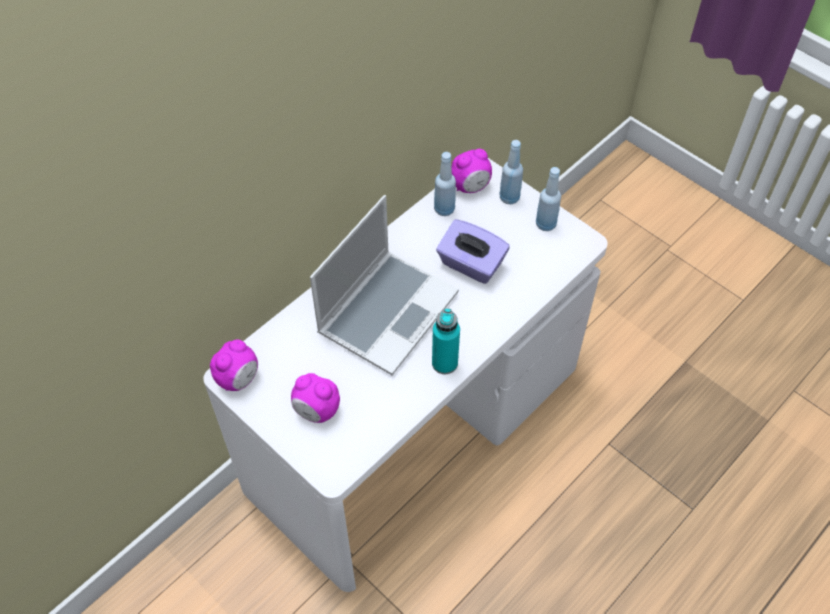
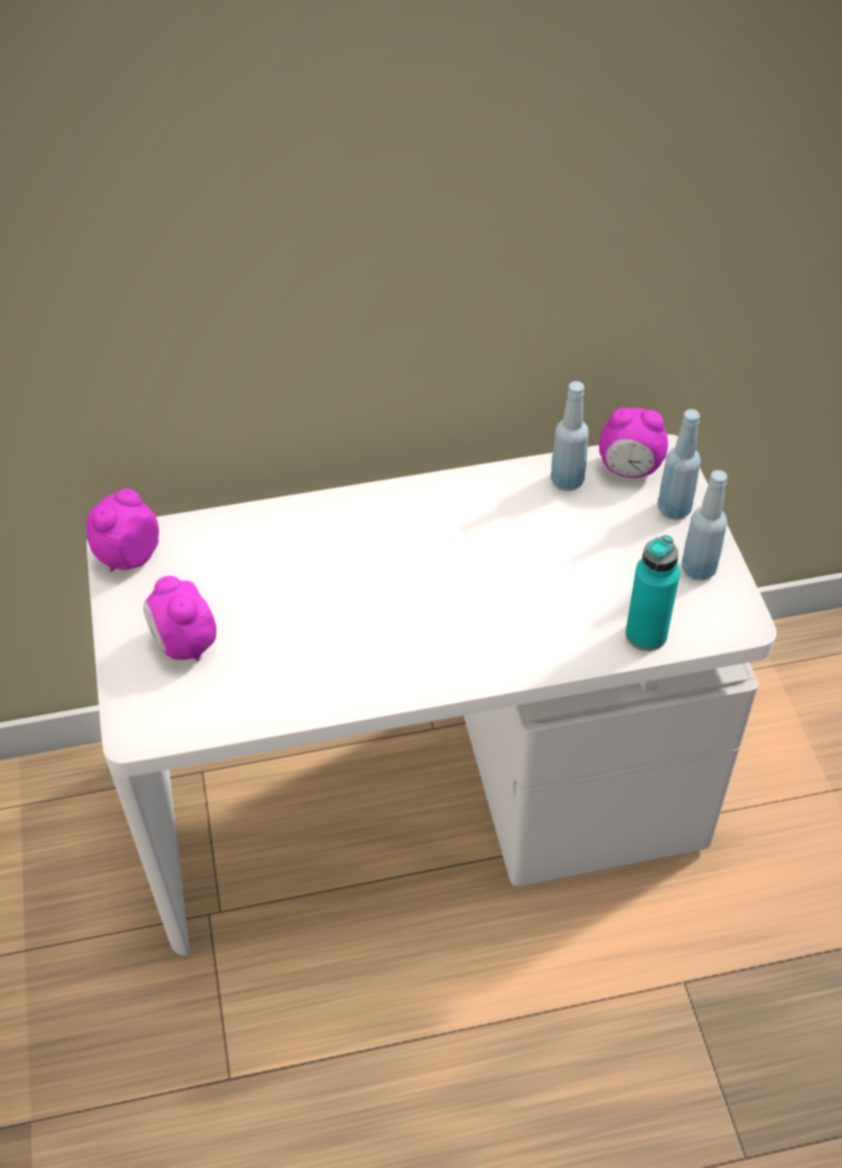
camera: 35 degrees right, 5 degrees down
alarm clock [210,340,258,391] -> alarm clock turned 150 degrees clockwise [86,489,159,572]
laptop [310,195,459,375] -> none
turquoise bottle [432,308,460,374] -> turquoise bottle moved to [626,535,680,651]
purple tissue box [436,219,510,284] -> none

